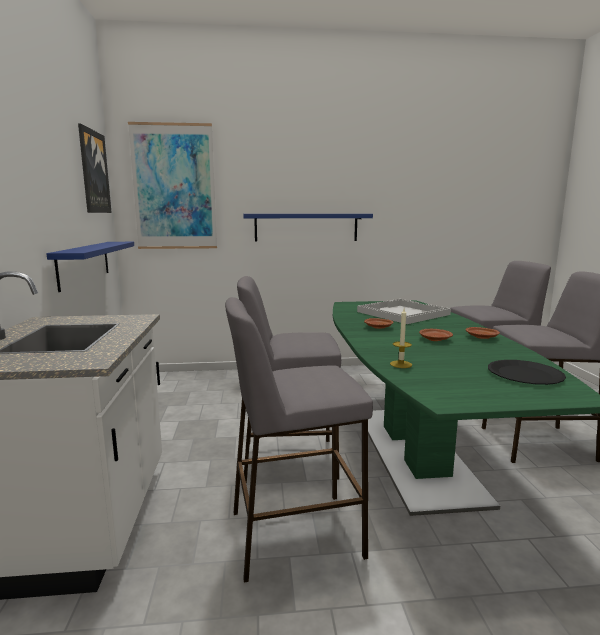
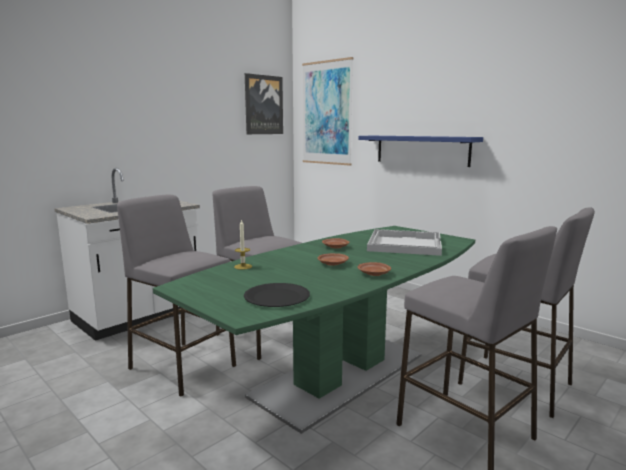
camera: 50 degrees right, 0 degrees up
blue shelf [46,242,134,292] -> none

